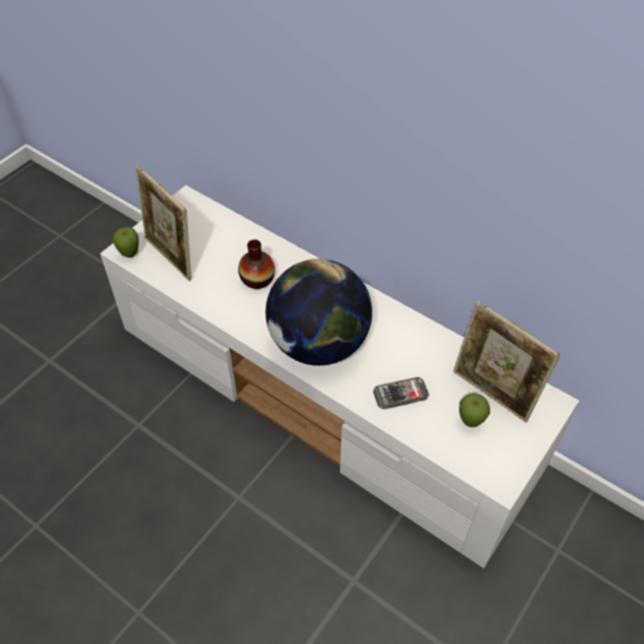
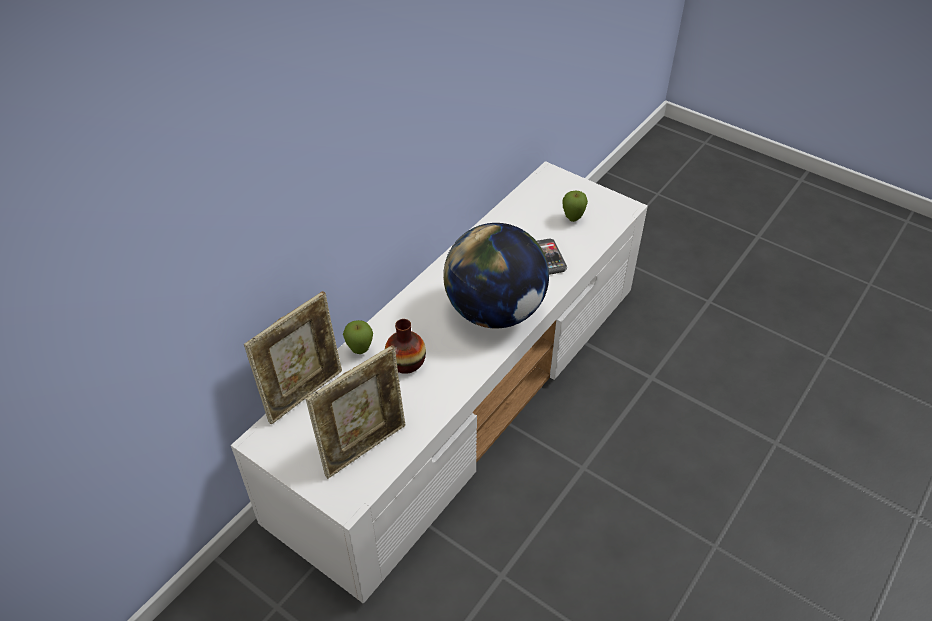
camera: 90 degrees left, 5 degrees down
apple [113,227,139,258] -> apple moved to [343,320,373,354]
picture frame [453,301,560,423] -> picture frame moved to [244,291,342,425]

